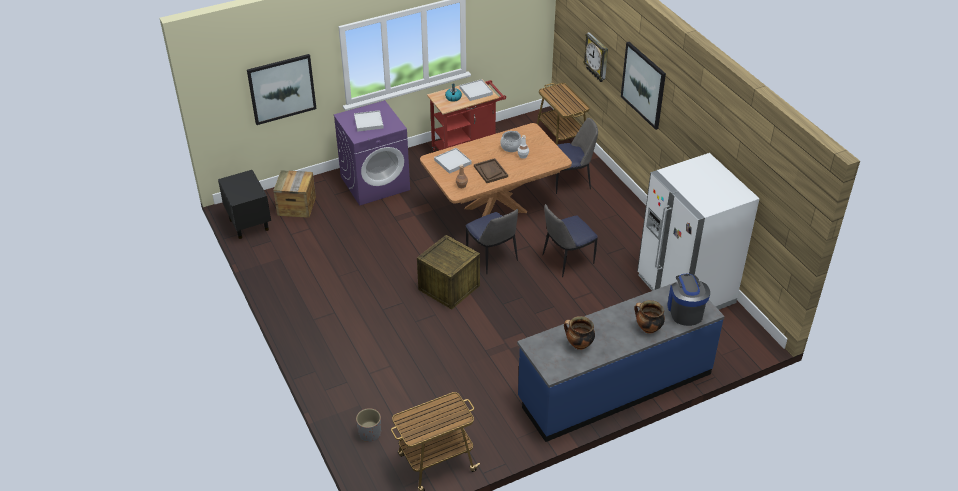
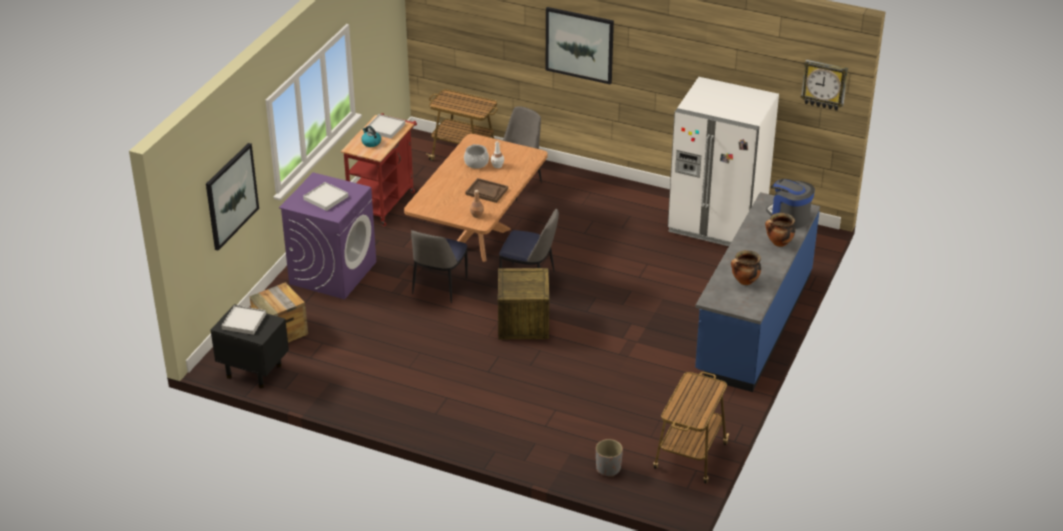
camera: 40 degrees left, 5 degrees down
white tray [434,148,472,174] -> white tray moved to [221,305,266,335]
chair [543,204,598,277] -> chair moved to [411,230,468,303]
wall clock [583,32,608,82] -> wall clock moved to [801,60,848,111]

